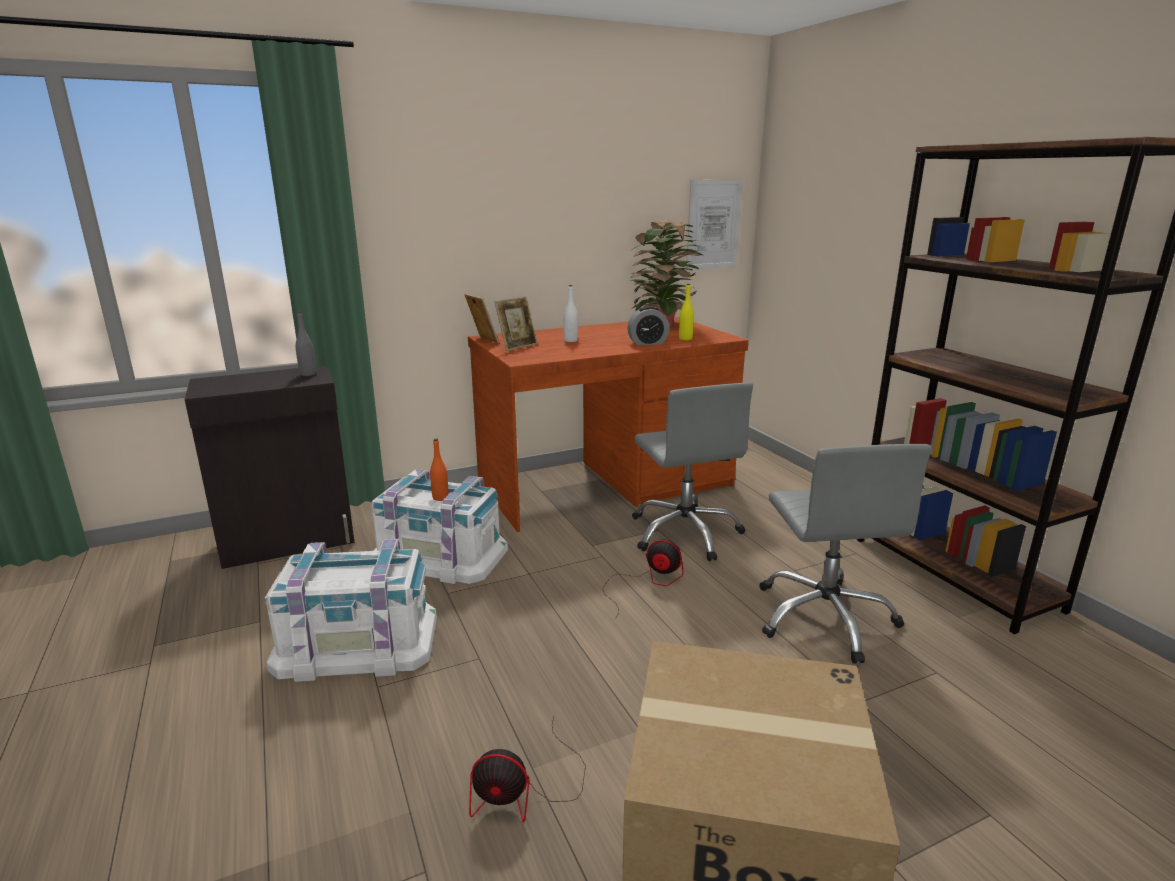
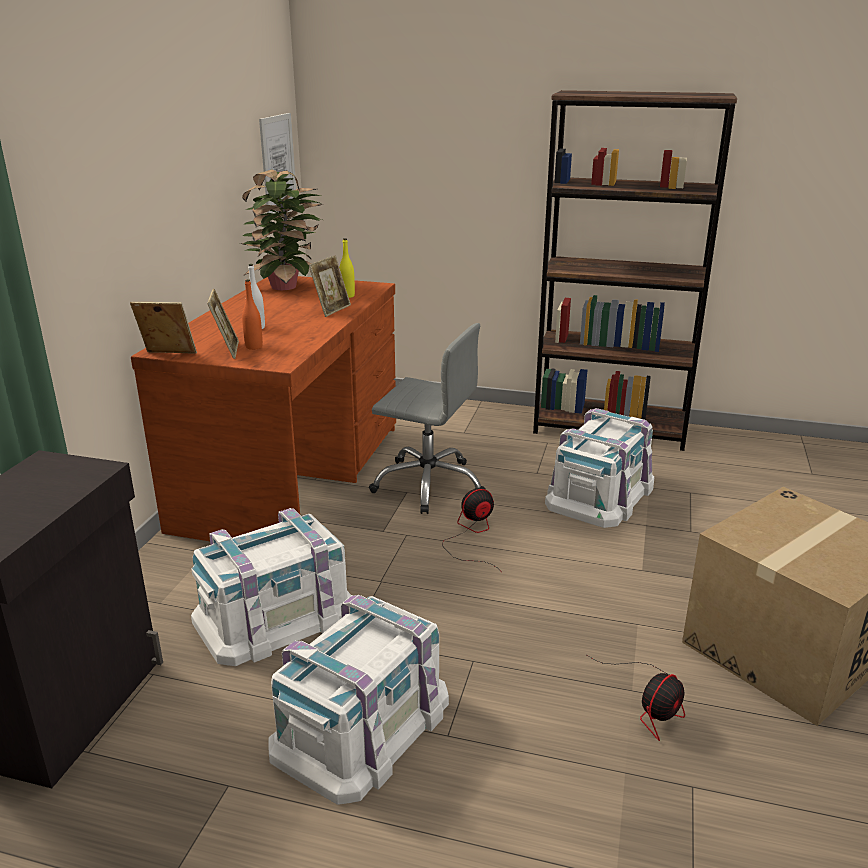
camera: 50 degrees left, 5 degrees up
grey bottle [296,312,316,376] -> none
orange bottle [430,439,449,501] -> orange bottle moved to [242,279,263,350]
alarm clock [627,306,669,346] -> picture frame [309,255,351,317]
grey office chair [759,444,932,664] -> white storage box [545,408,654,528]

